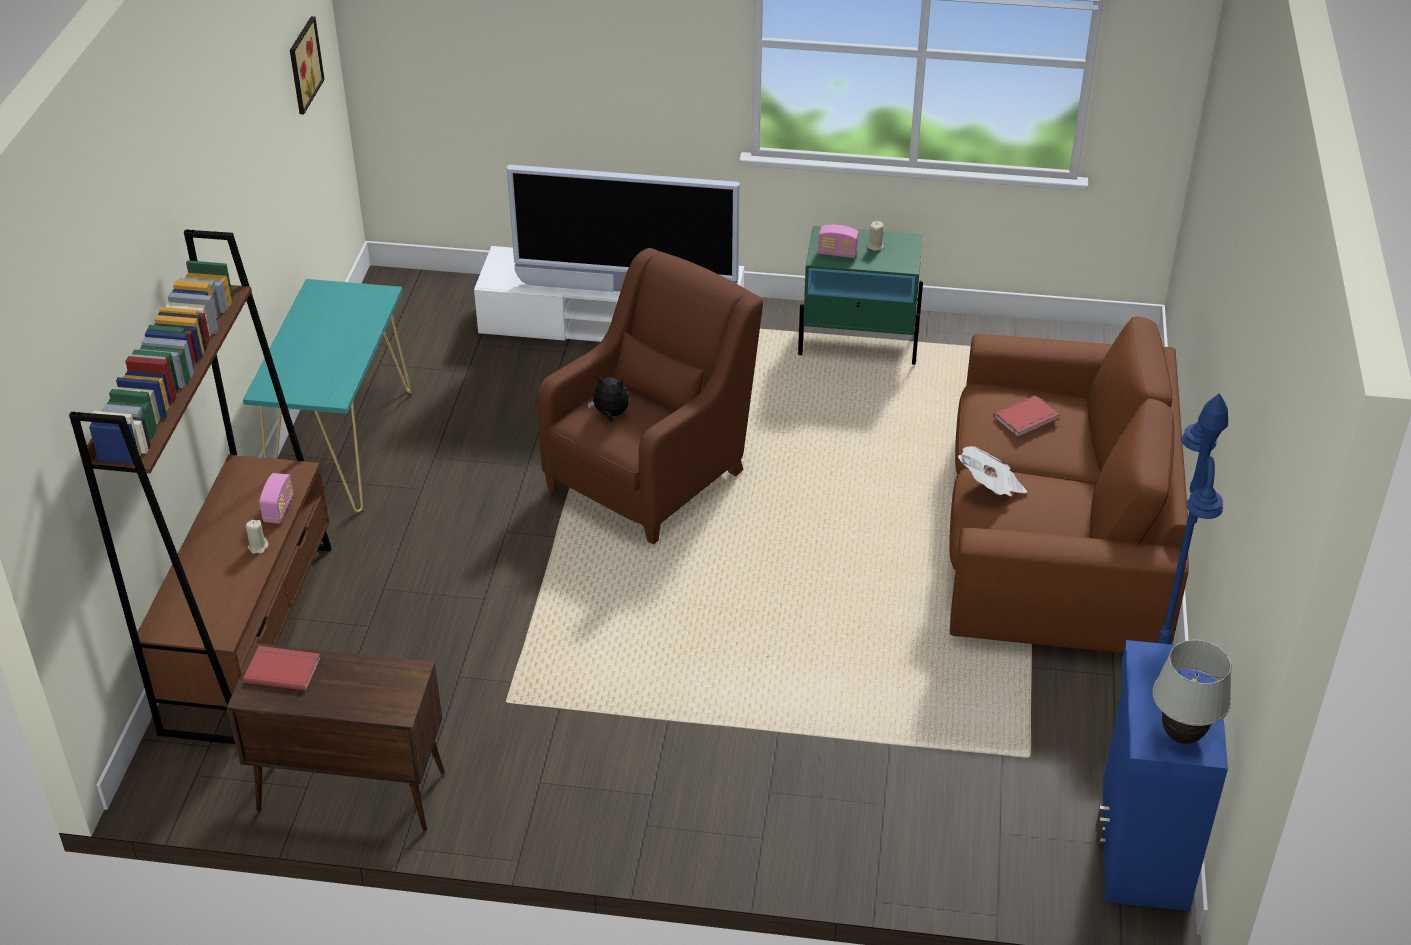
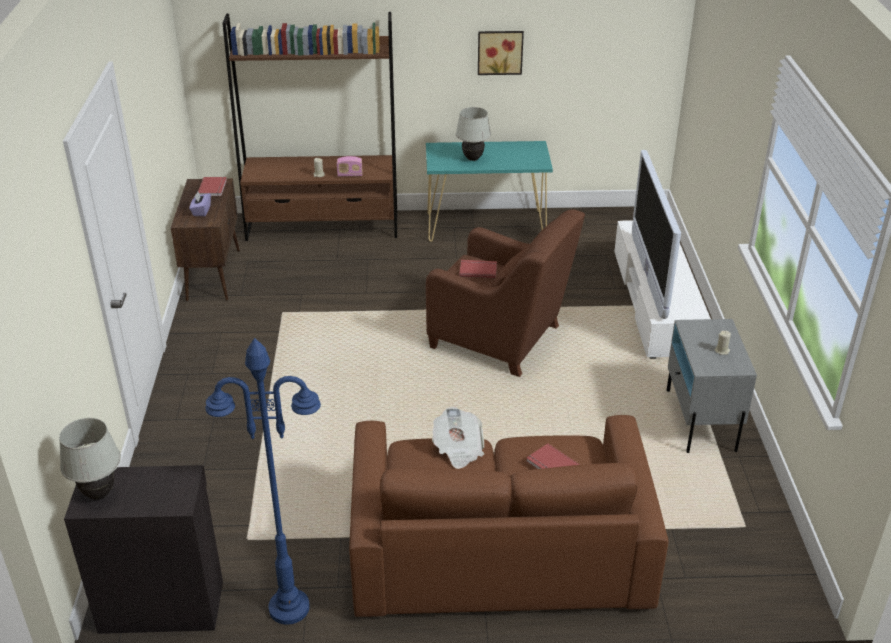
camera: 80 degrees right, 5 degrees down
picture [290,16,325,114] -> picture moved to [478,31,524,75]
plush toy [588,374,629,421] -> red book [459,260,497,278]
green nightstand [798,226,923,365] -> grey nightstand [666,319,757,453]
radio [818,225,859,258] -> none
blue cabinet [1095,640,1228,911] -> black cabinet [64,465,223,634]
none -> purple tissue box [189,191,211,216]
none -> white table lamp [456,107,491,161]

